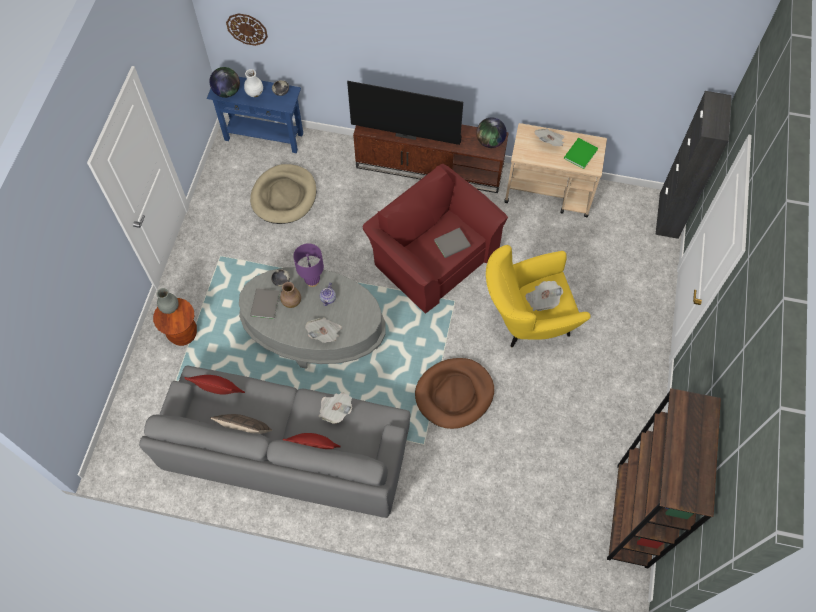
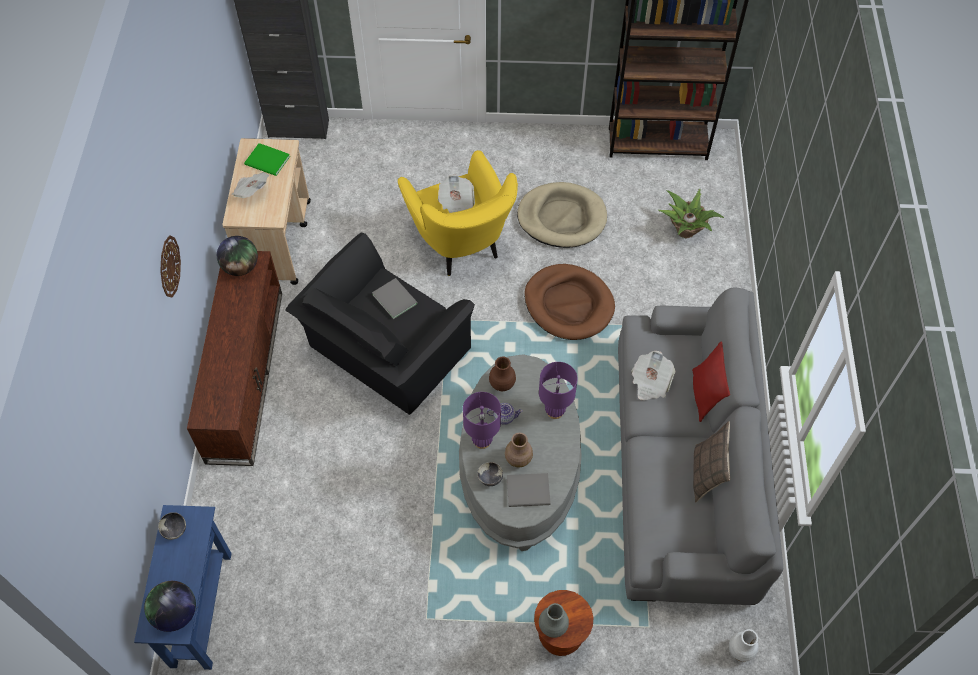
camera: 100 degrees left, 5 degrees down
red pillow [184,375,245,395] -> none
wall clock [226,13,268,46] -> wall clock moved to [160,236,181,297]
white vase [244,69,263,97] -> white vase moved to [729,629,758,662]
beige dog bed [250,164,316,224] -> beige dog bed moved to [517,182,607,248]
newspaper [305,317,342,343] -> purple table lamp [539,362,578,419]
television [347,81,463,145] -> none
red armchair [362,164,508,314] -> black armchair [285,233,475,415]
none -> brown vase [489,357,516,391]
none -> potted plant [658,189,724,239]

